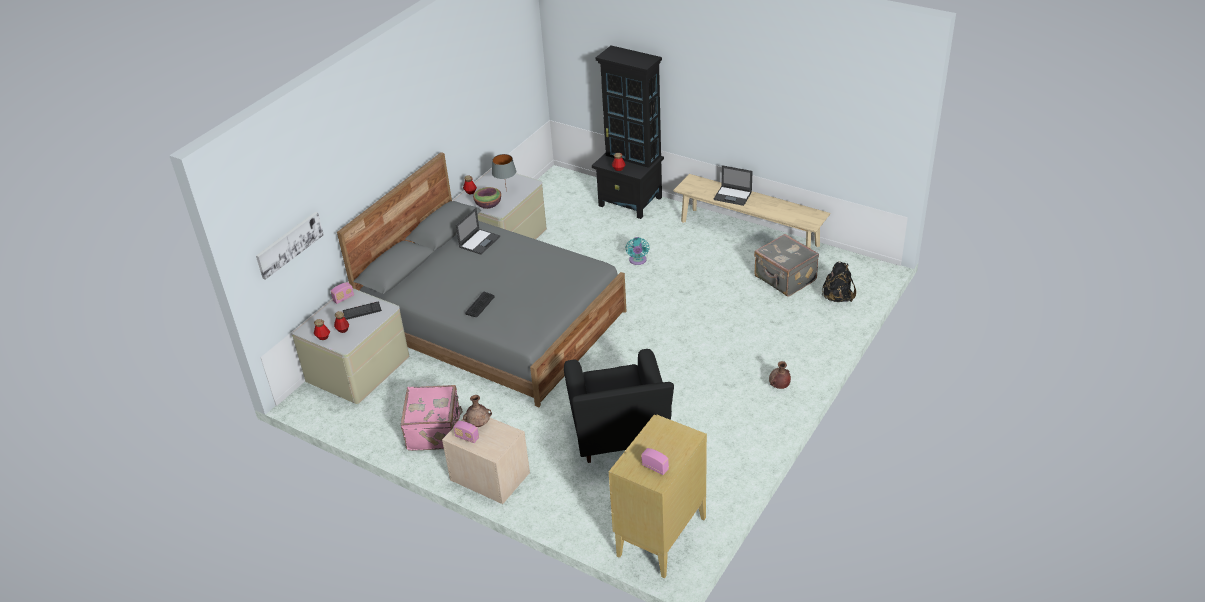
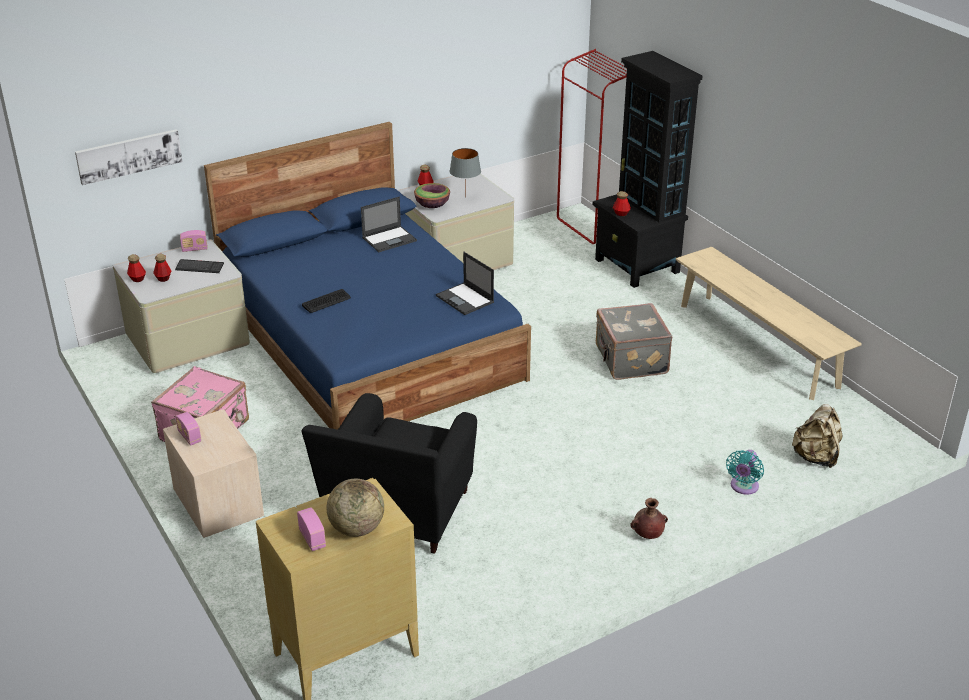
camera: 25 degrees right, 5 degrees down
grey bed [337,152,626,407] -> blue bed [204,122,531,430]
brown vase [463,395,492,427] -> none
turquoise fan [626,237,650,265] -> turquoise fan moved to [726,450,764,495]
laptop [714,165,753,206] -> laptop moved to [436,252,494,315]
grey suitcase [754,234,819,297] -> grey suitcase moved to [596,303,672,380]
black backpack [822,261,856,302] -> beige backpack [792,404,842,468]
none -> globe [326,479,384,537]
none -> red clothes rack [557,49,627,244]

